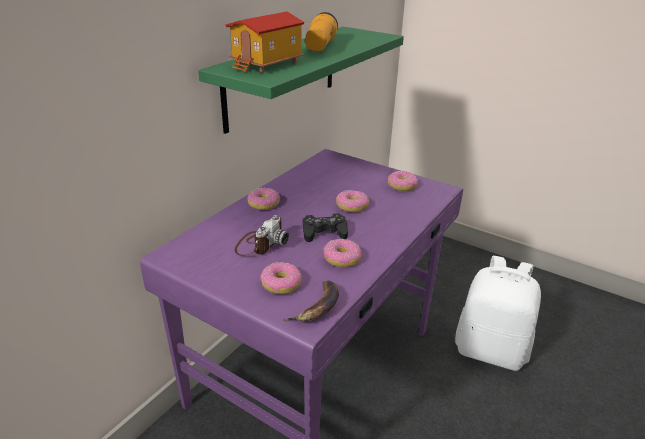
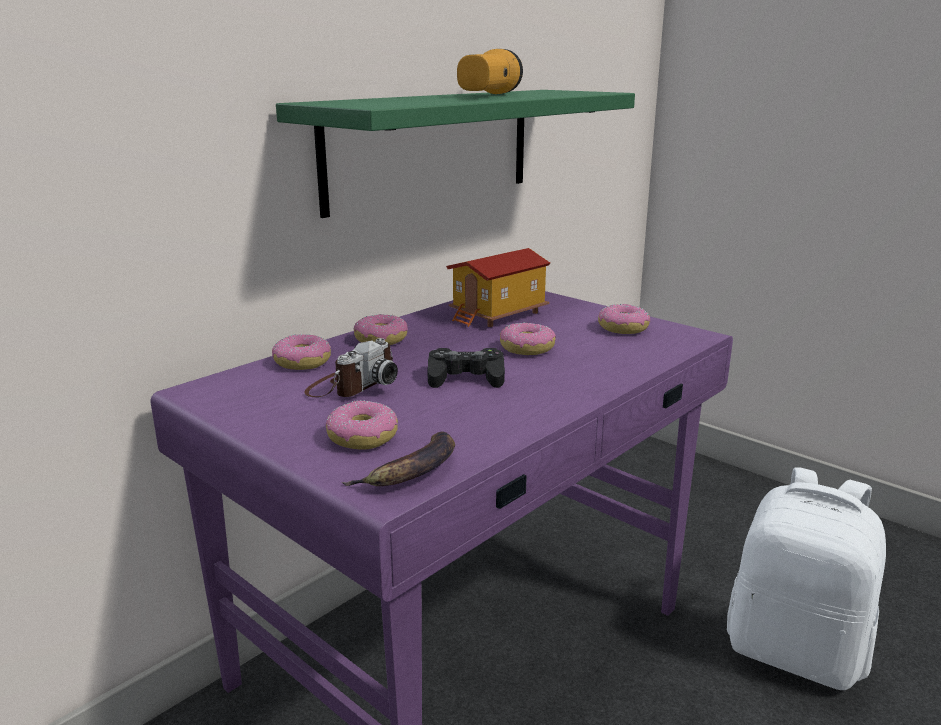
camera: 10 degrees right, 10 degrees down
toy house [225,11,305,73] -> toy house moved to [446,248,550,327]
donut [323,239,362,267] -> donut moved to [272,334,331,370]

